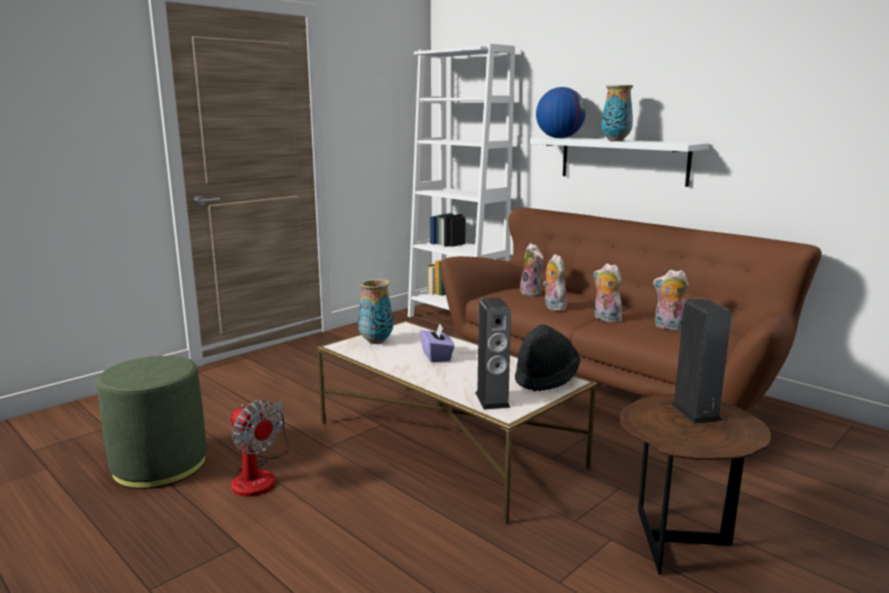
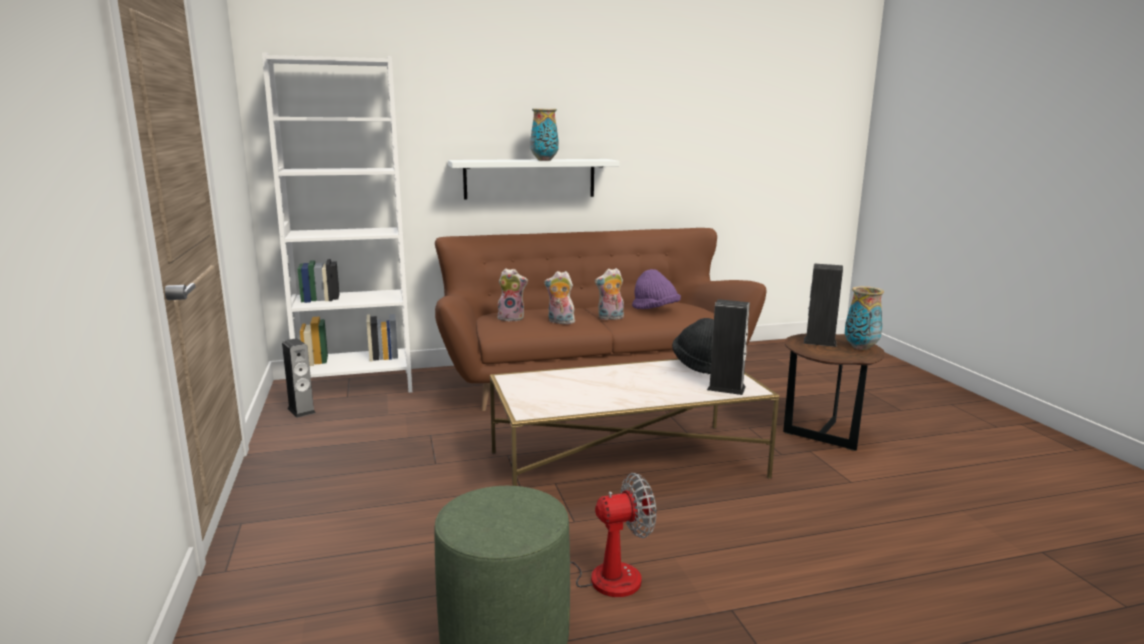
camera: 60 degrees left, 0 degrees up
vase [358,279,393,344] -> vase moved to [845,286,884,350]
purple tissue box [420,323,455,362] -> none
globe [536,87,586,138] -> none
plush toy [653,270,689,331] -> purple hat [632,269,681,309]
none -> speaker [282,338,316,418]

